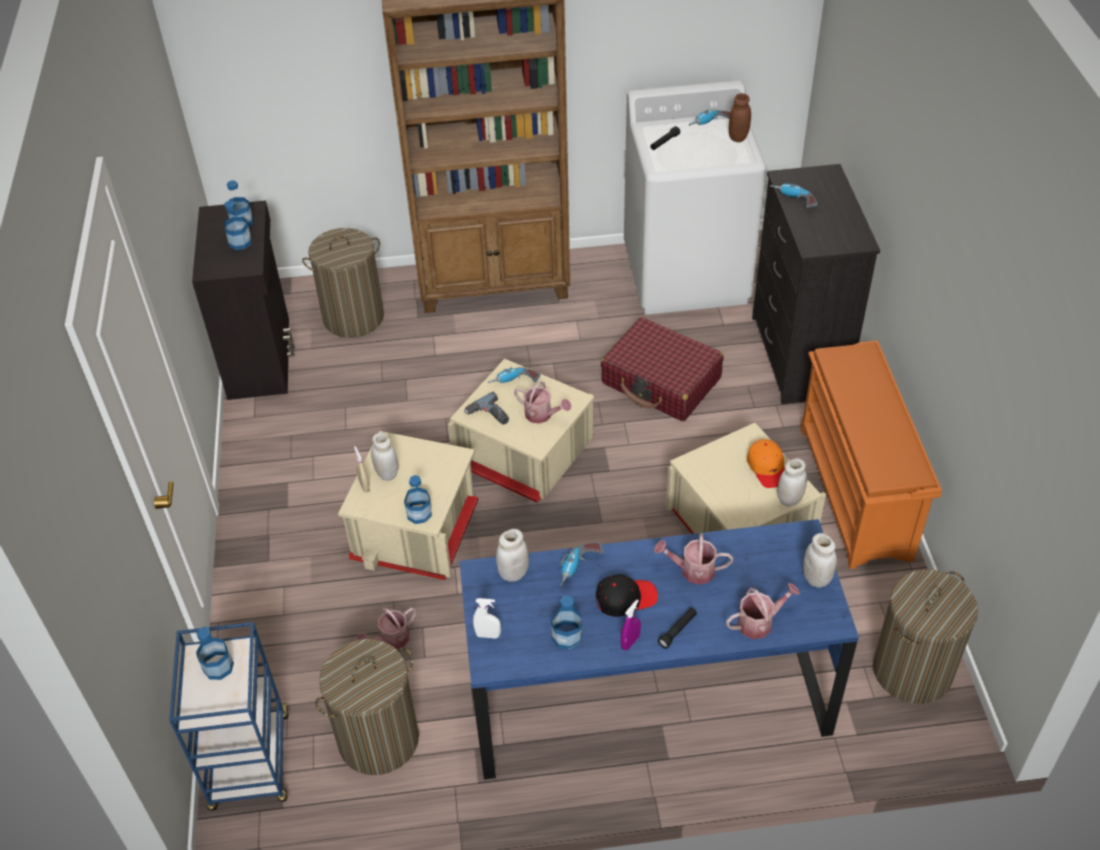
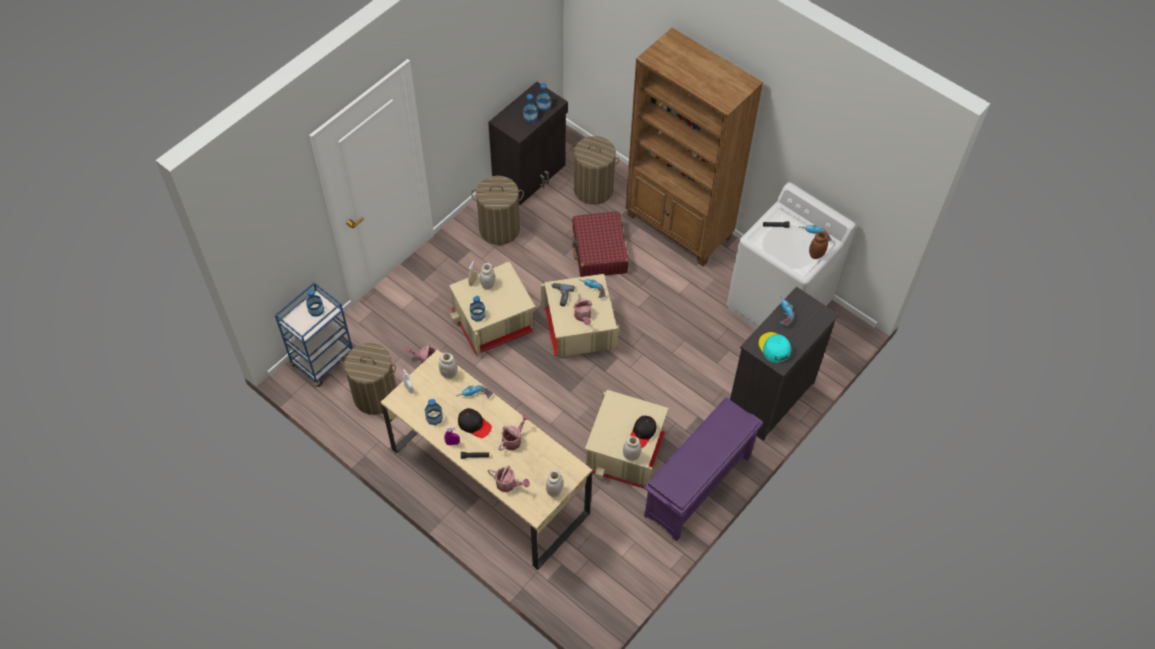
camera: 45 degrees right, 10 degrees up
blue desk [459,519,859,780] -> beige desk [381,350,592,570]
red suitcase [601,317,724,421] -> red suitcase moved to [572,211,629,277]
watering can [654,533,733,585] -> watering can turned 75 degrees clockwise [499,414,529,451]
orange cap [747,439,785,488] -> black cap [630,416,656,448]
orange shoe rack [800,340,942,569] -> purple shoe rack [643,397,763,541]
laundry basket [873,570,978,704] -> laundry basket moved to [471,176,524,245]
none -> turquoise cap [759,332,791,363]

